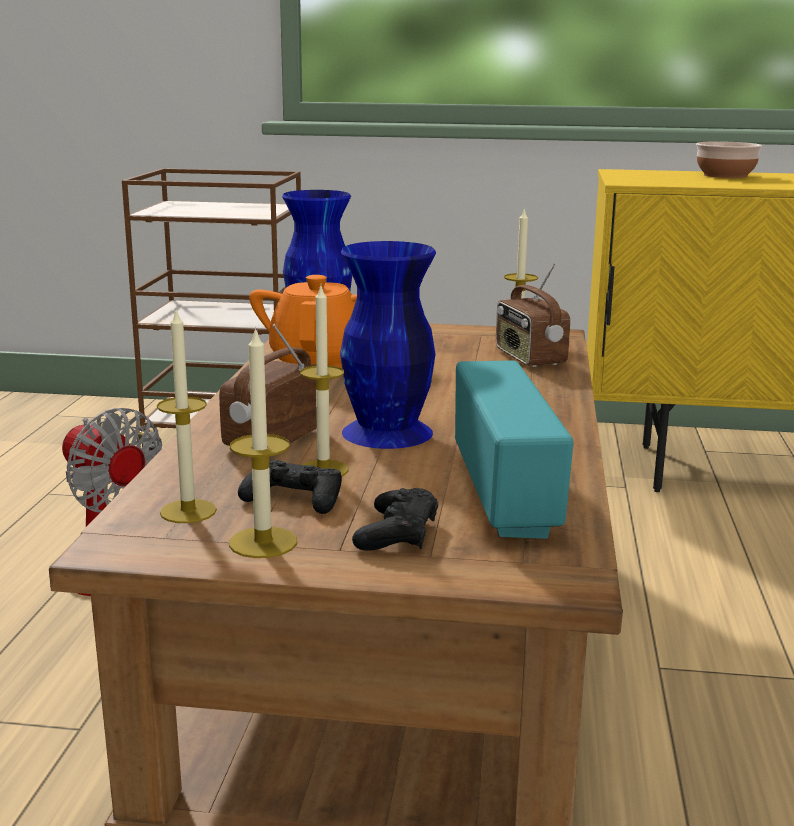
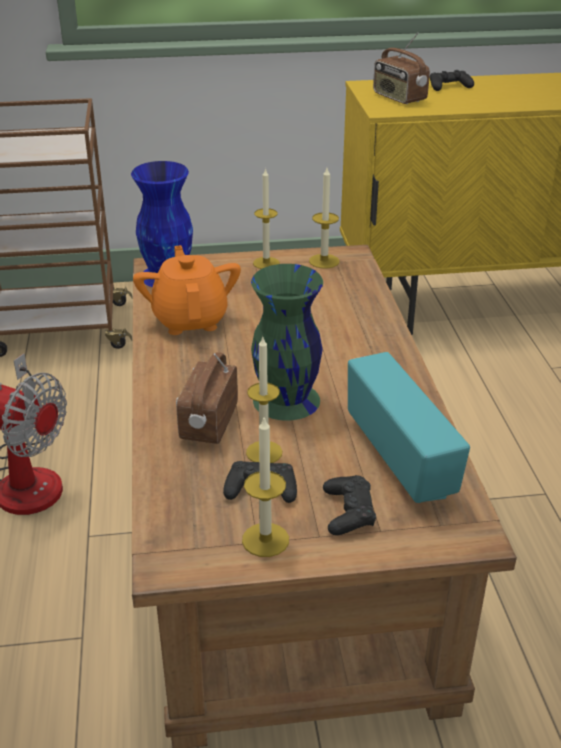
camera: 15 degrees left, 15 degrees up
candle [157,311,217,523] -> candle moved to [253,168,280,269]
blue vase [340,241,436,449] -> green vase [251,264,323,421]
radio [496,263,570,367] -> radio moved to [373,32,430,104]
bowl [696,141,762,178] -> black game controller [430,70,474,91]

